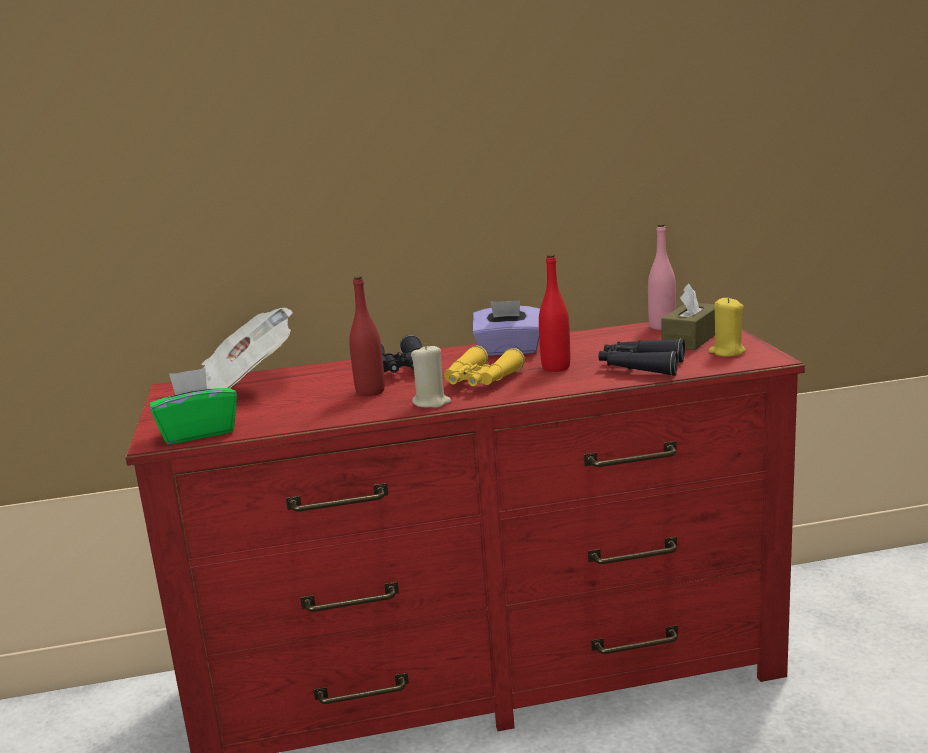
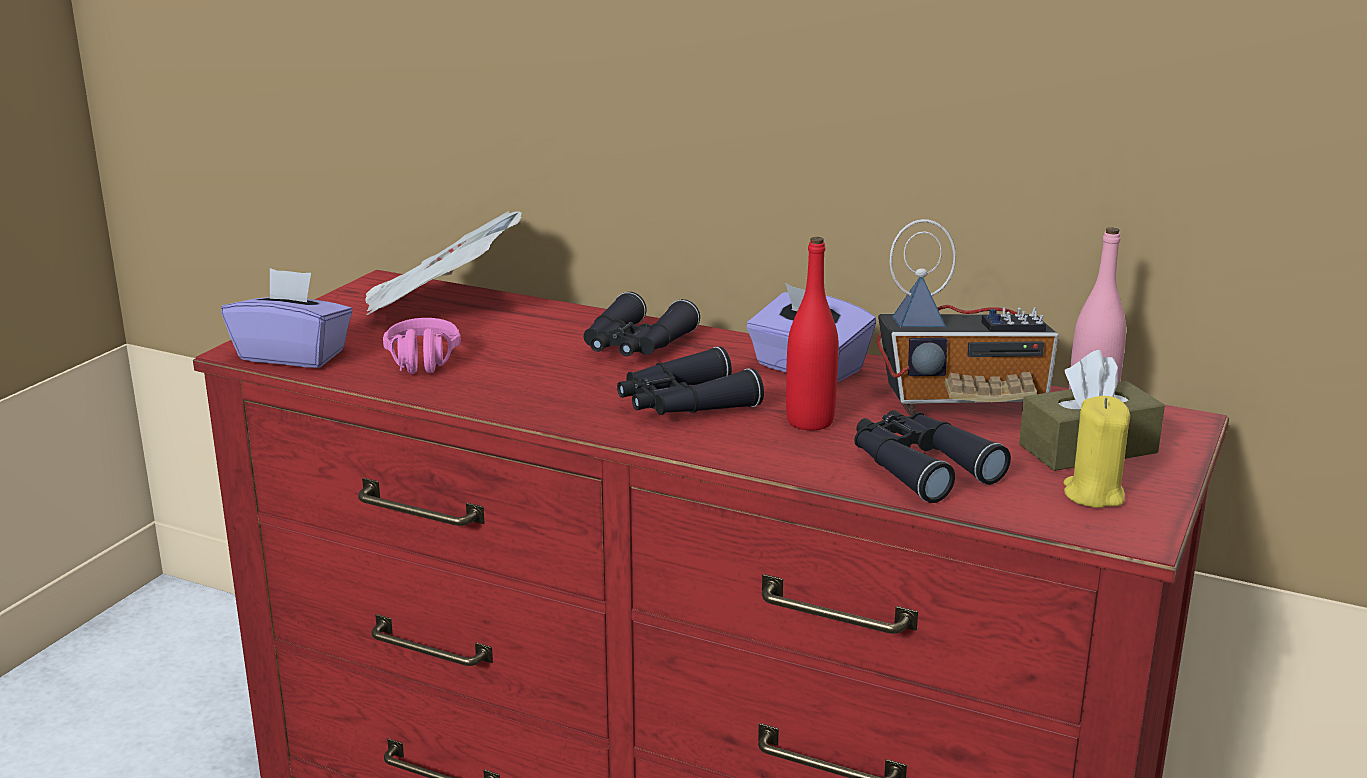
camera: 35 degrees right, 5 degrees up
green tissue box [150,368,237,445] -> purple tissue box [221,268,352,368]
red bottle [349,276,385,396] -> none
beige candle [411,344,451,408] -> none
yellow binoculars [444,346,525,386] -> black binoculars [617,347,764,415]
none -> pink headphones [383,318,461,374]
none -> radio [877,219,1059,416]

